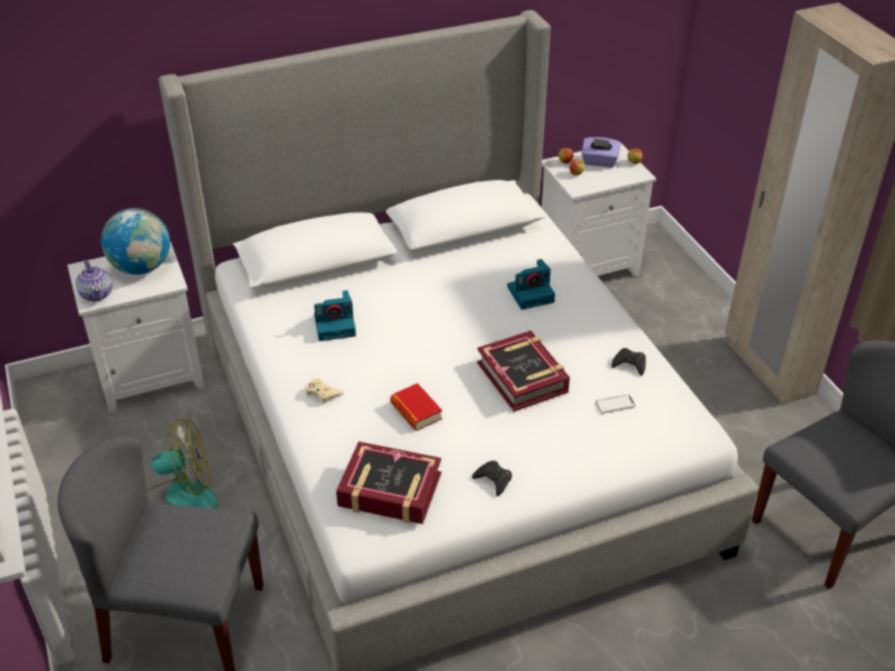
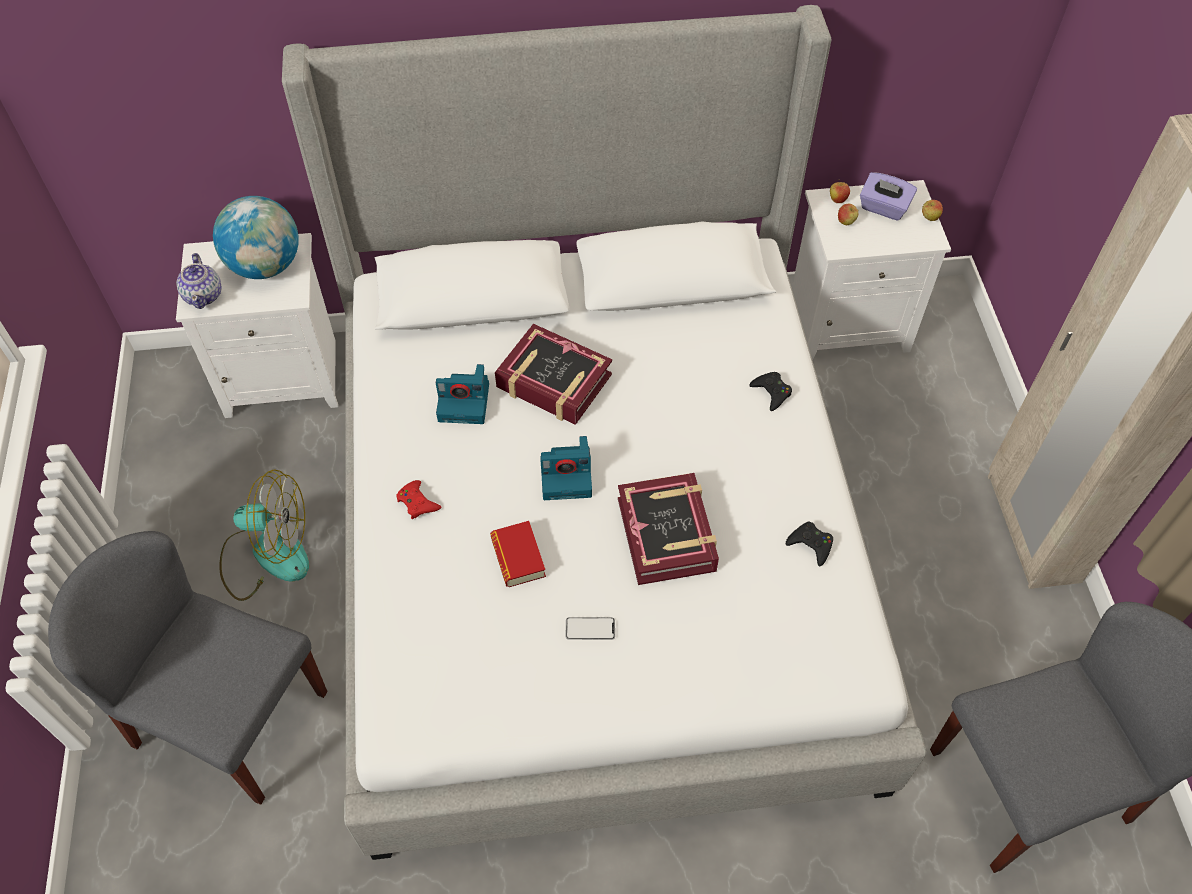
camera: 15 degrees right, 15 degrees up
beige game controller [306,378,343,404] -> red game controller [396,480,441,519]
book [336,442,441,524] -> book moved to [495,324,612,425]
black game controller [472,461,512,496] -> black game controller moved to [750,372,792,411]
camera [507,259,555,310] -> camera moved to [540,436,592,500]
phone [595,394,635,413] -> phone moved to [566,617,615,640]

